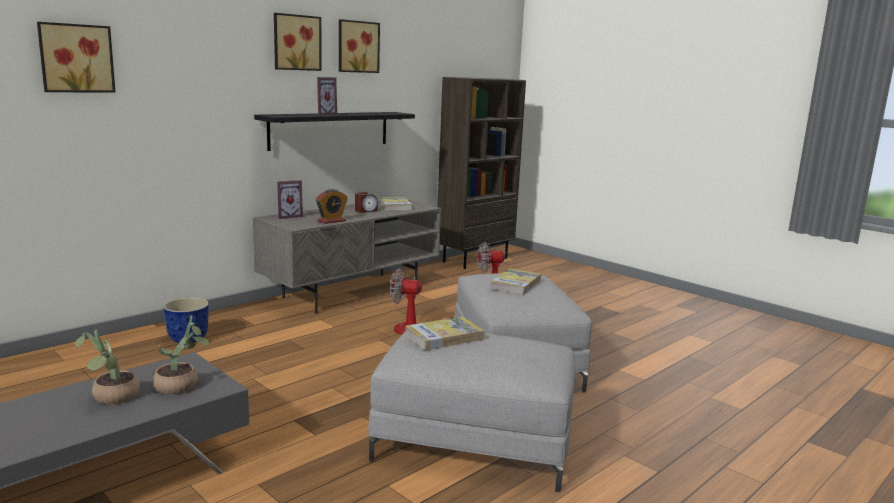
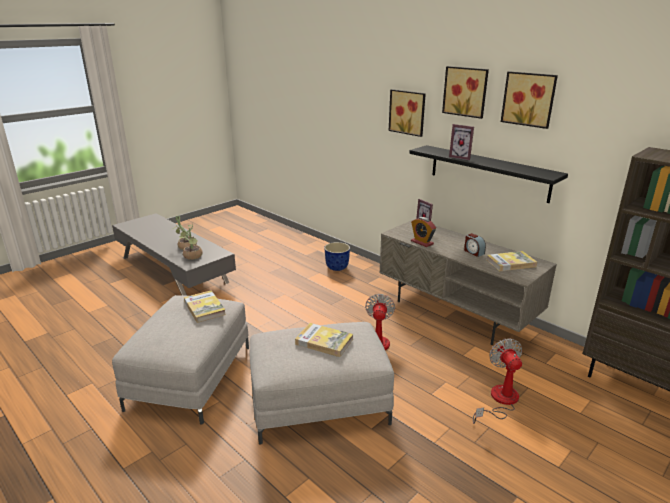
camera: 90 degrees right, 10 degrees up
picture [37,22,115,93] -> picture moved to [389,89,426,137]

